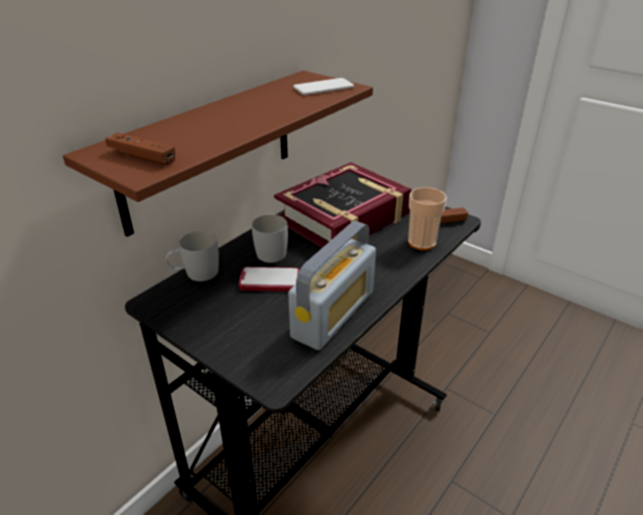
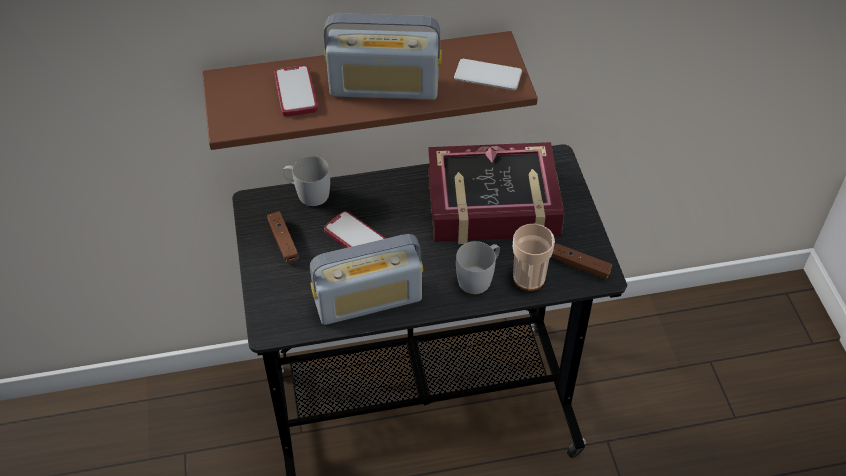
camera: 40 degrees right, 15 degrees up
brown game controller [105,132,176,165] -> brown game controller moved to [267,211,299,263]
white mug [252,215,288,263] -> white mug moved to [456,241,500,294]
none -> phone [274,66,318,117]
none -> radio [324,13,442,100]

